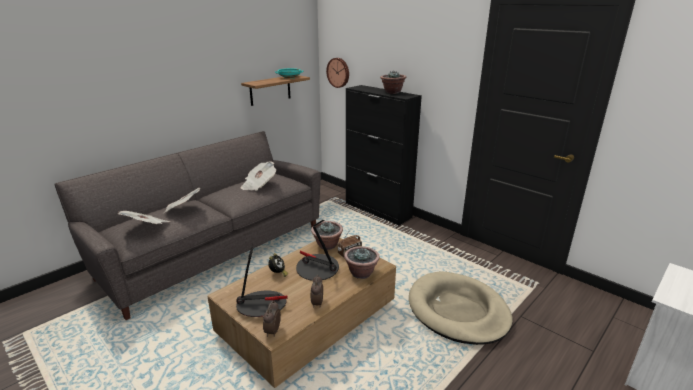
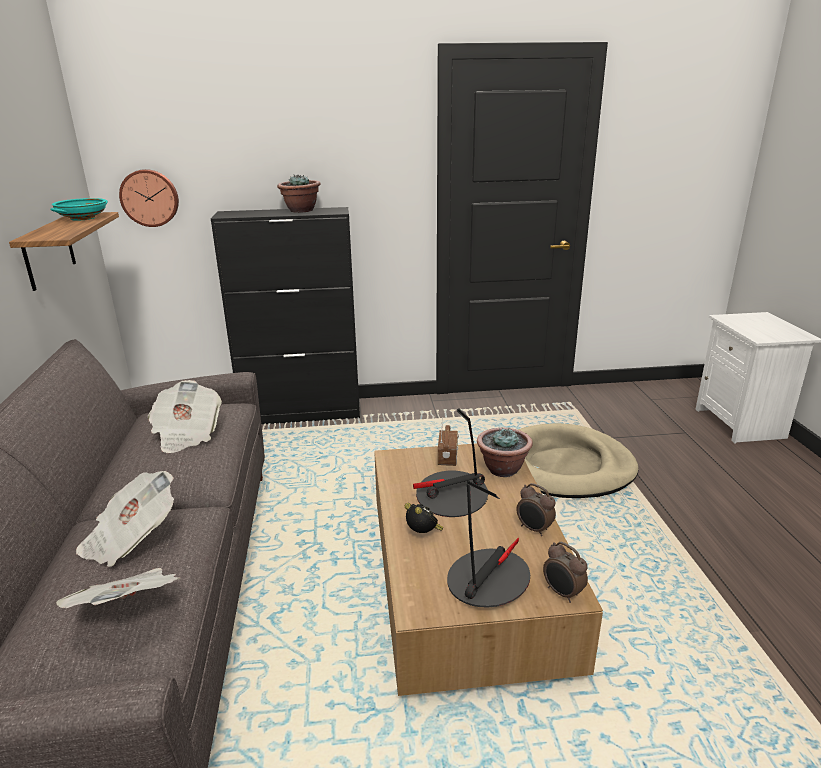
camera: 50 degrees left, 0 degrees up
potted plant [311,221,343,250] -> none

